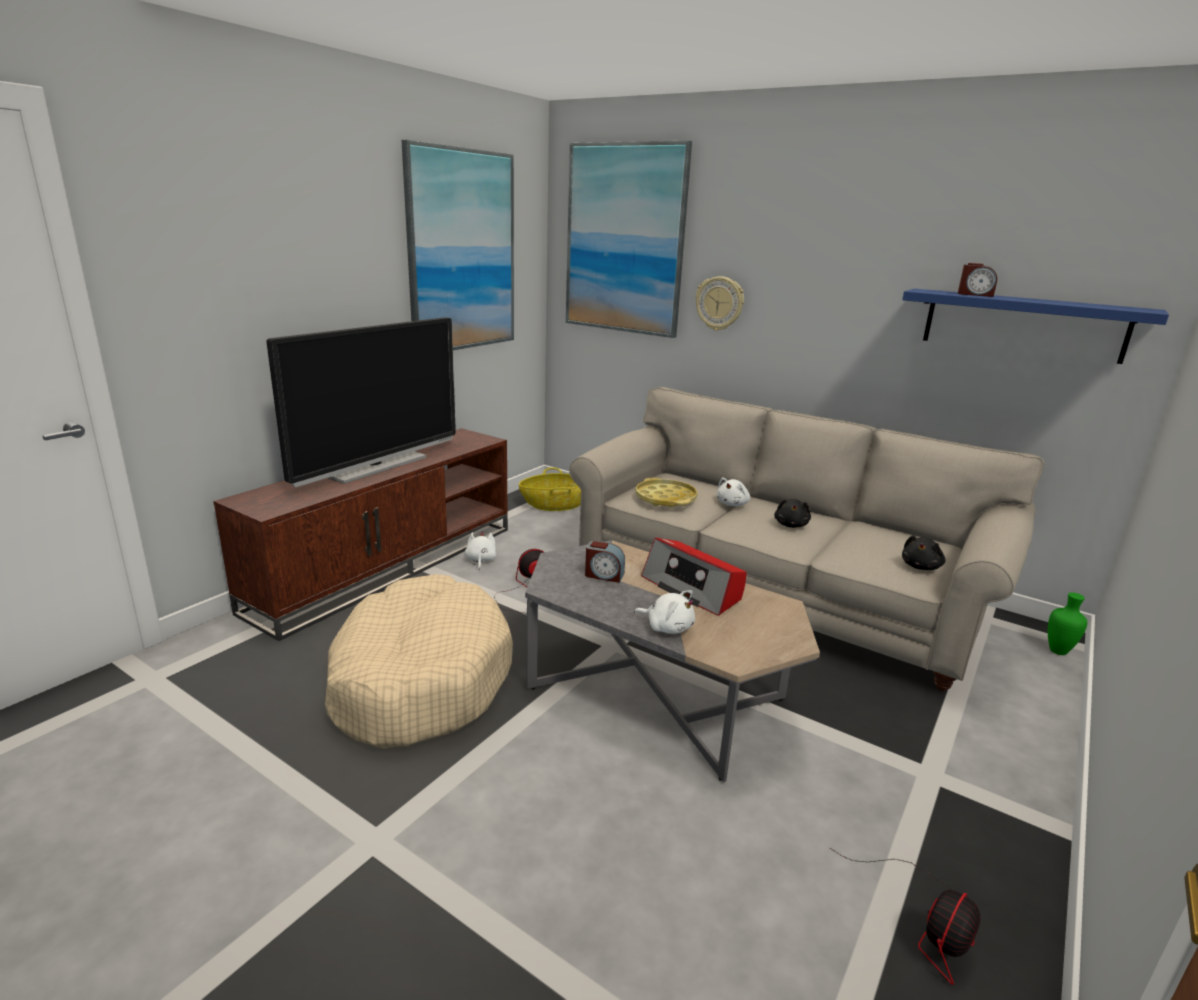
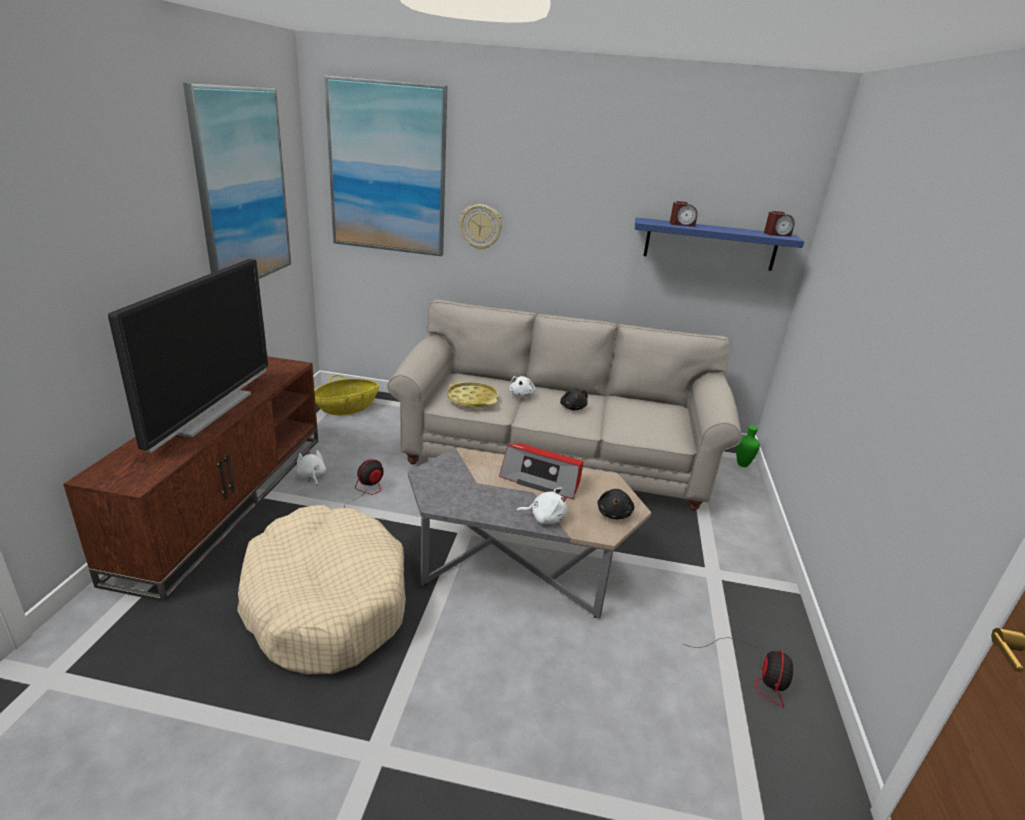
camera: 25 degrees left, 5 degrees up
alarm clock [585,541,625,583] -> alarm clock moved to [764,211,794,237]
black plush toy [902,536,945,570] -> black plush toy moved to [597,489,634,519]

